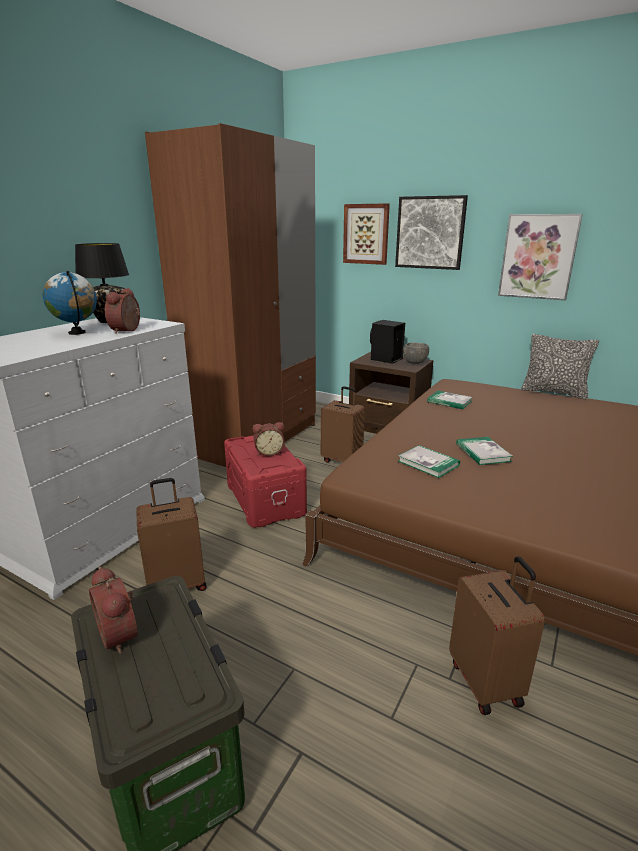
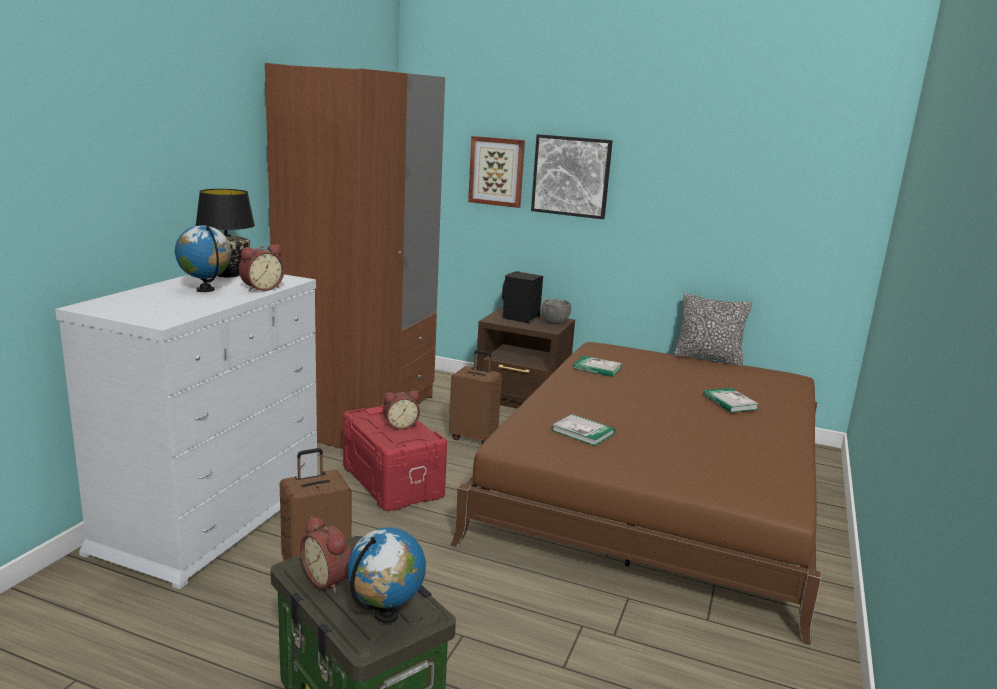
camera: 10 degrees left, 5 degrees down
alarm clock [105,288,140,334] -> alarm clock turned 135 degrees counterclockwise [239,244,284,292]
brown suitcase [449,556,545,715] -> none
book [456,437,513,465] -> book moved to [703,388,760,412]
picture [498,214,583,300] -> none
none -> globe [348,528,426,623]

